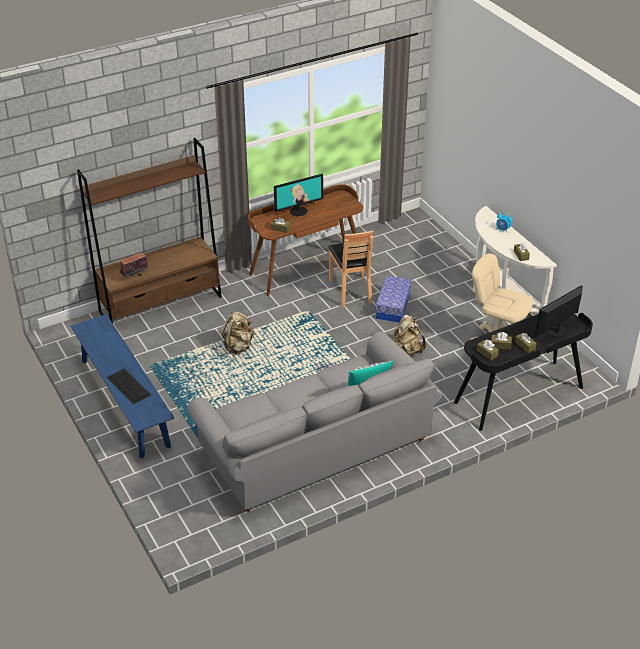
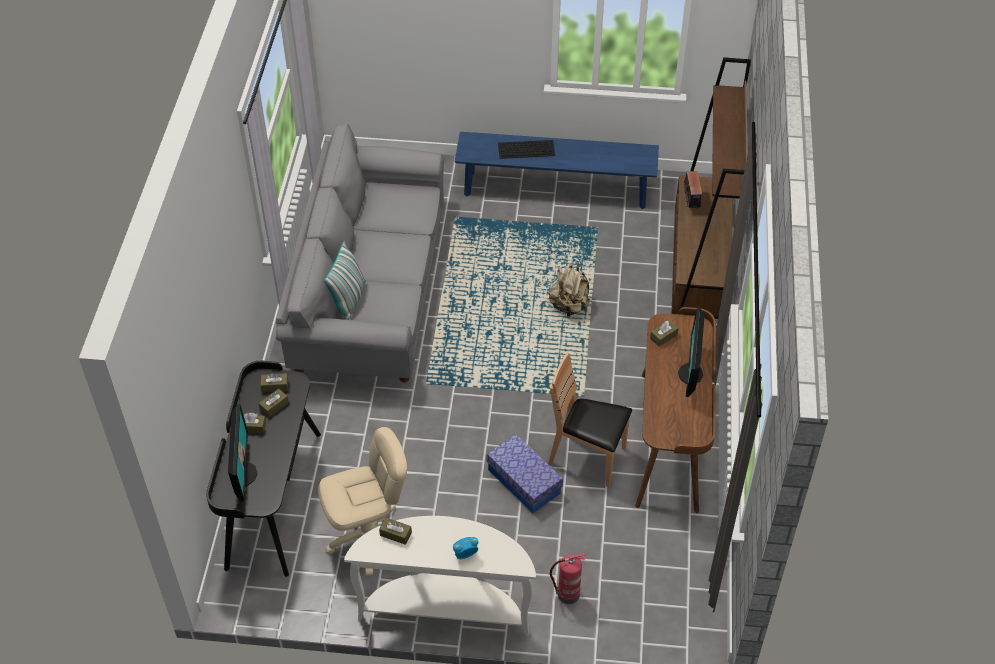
camera: 125 degrees right, 10 degrees up
beige backpack [393,315,426,355] -> none
none -> fire extinguisher [550,553,586,604]

